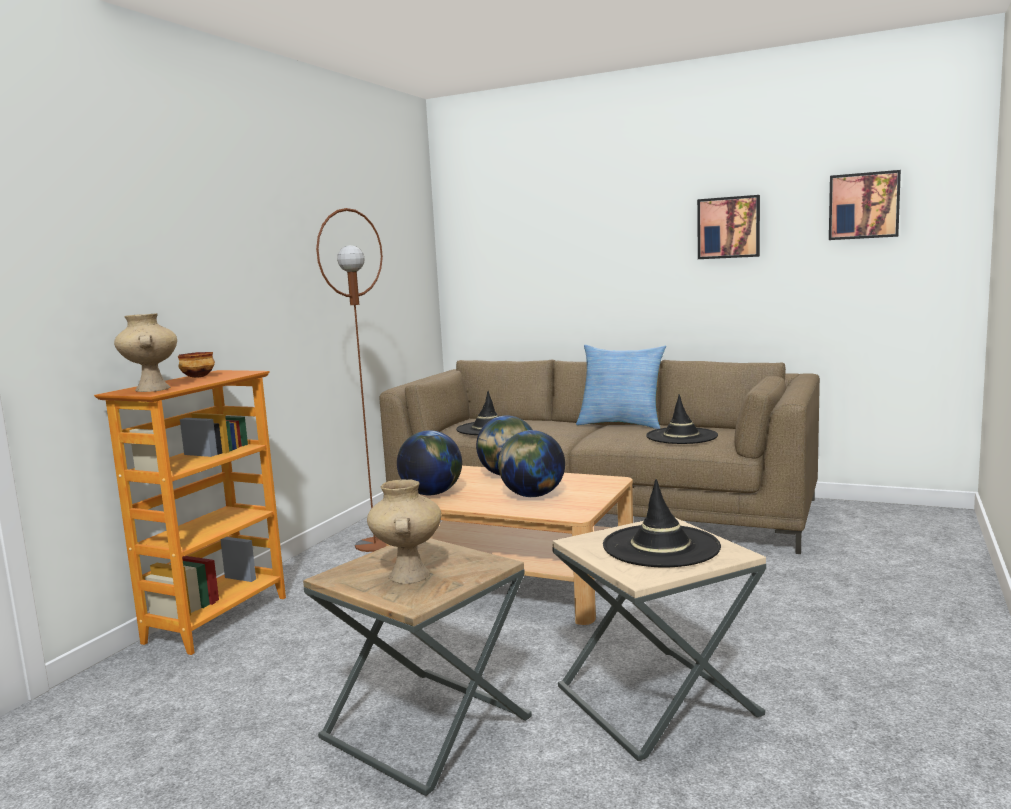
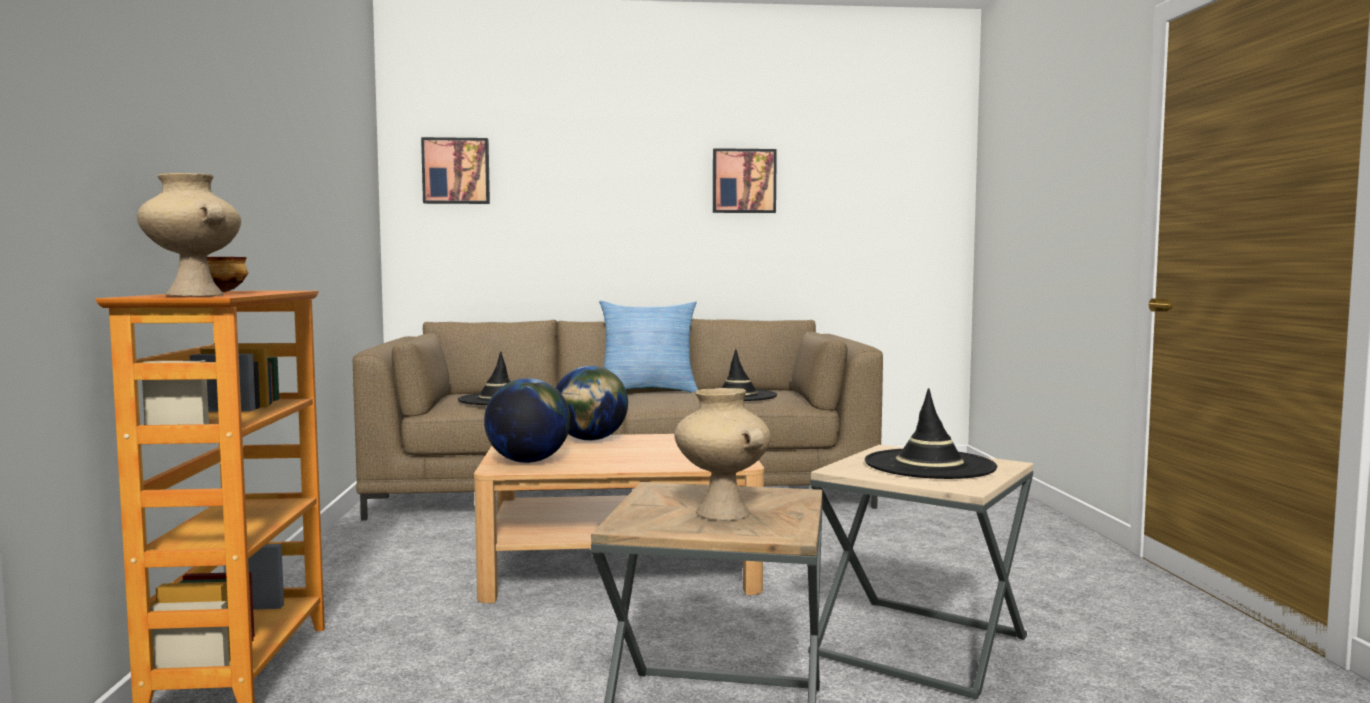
camera: 30 degrees left, 5 degrees down
brown floor lamp [316,208,386,552] -> none
globe [498,430,565,497] -> none
picture [829,170,901,240] -> picture moved to [421,137,490,204]

